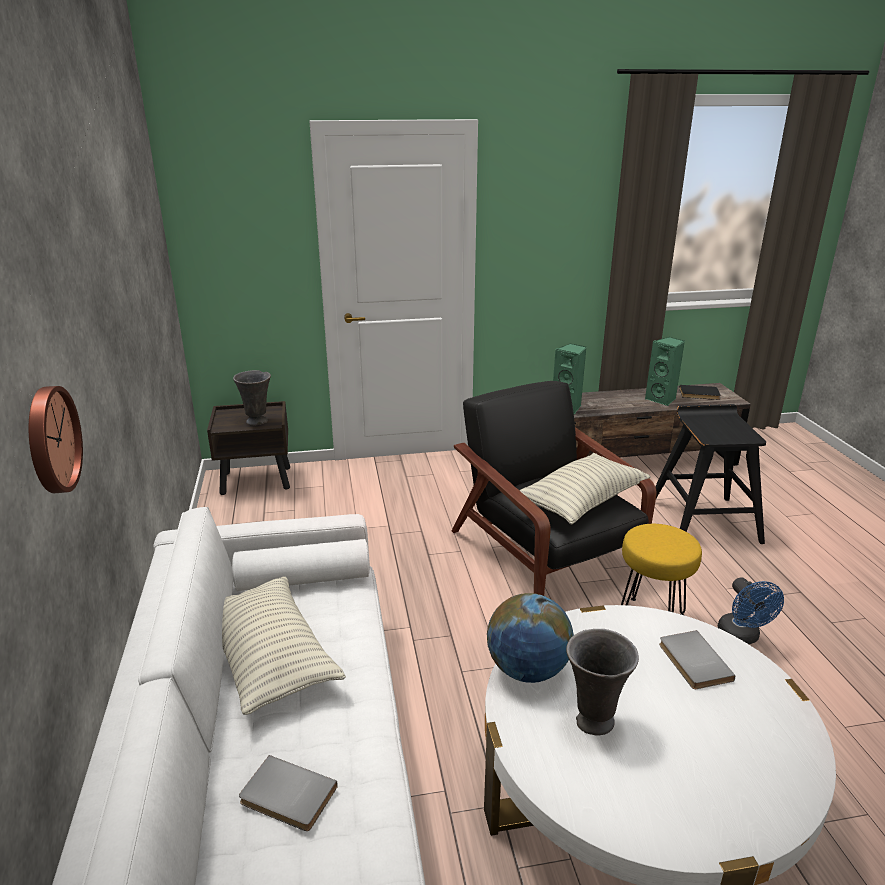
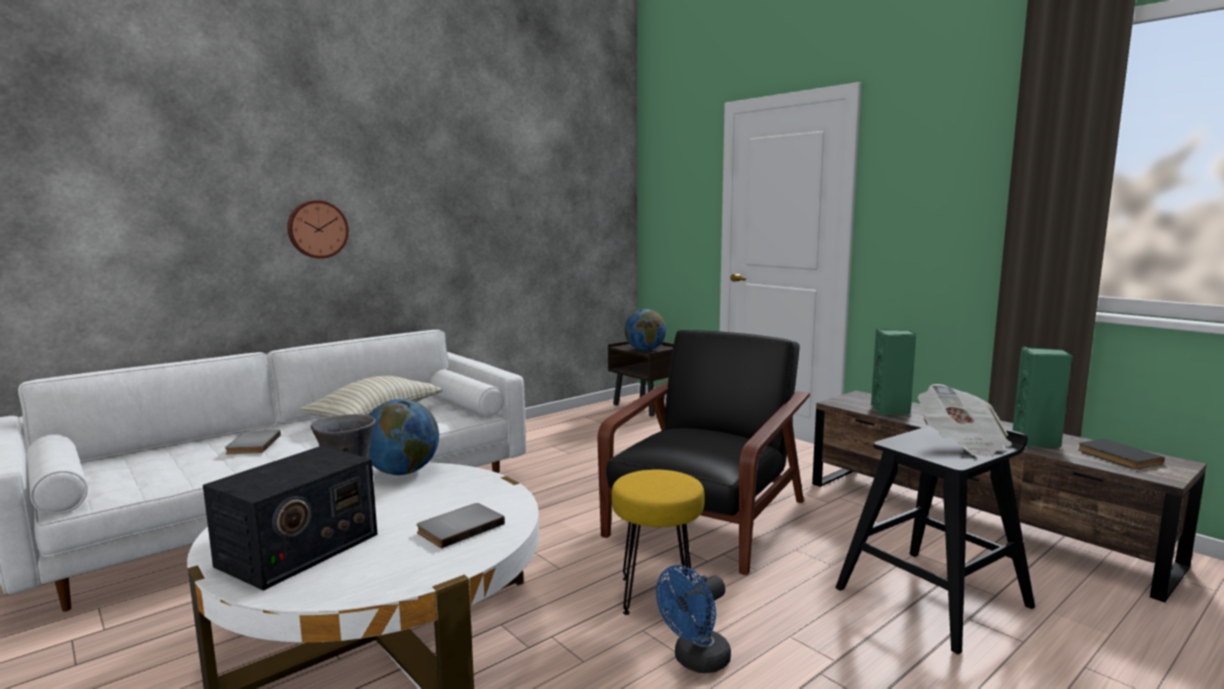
camera: 60 degrees right, 15 degrees down
grey vase [233,370,271,426] -> globe [624,309,666,351]
pillow [519,453,651,524] -> none
none -> radio [203,446,378,591]
none -> newspaper [918,384,1012,458]

